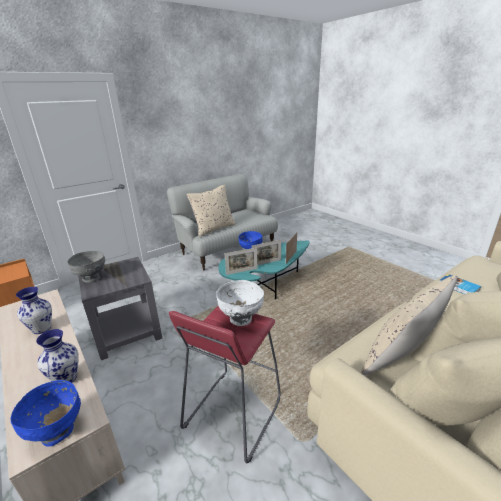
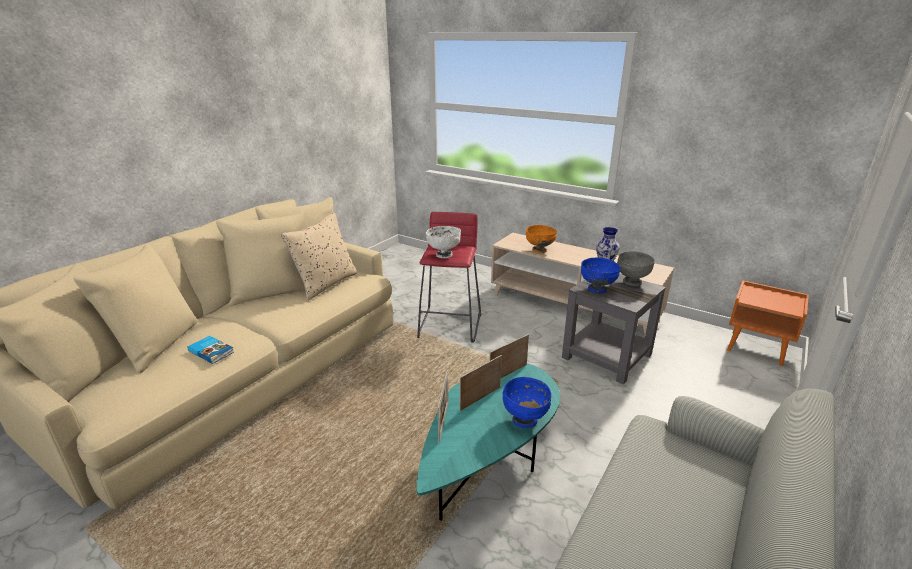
camera: 160 degrees right, 0 degrees up
blue bowl [11,380,81,446] -> blue bowl moved to [581,258,621,293]
vase [36,329,79,383] -> orange bowl [526,225,557,253]
beige pillow [187,185,236,237] -> none

